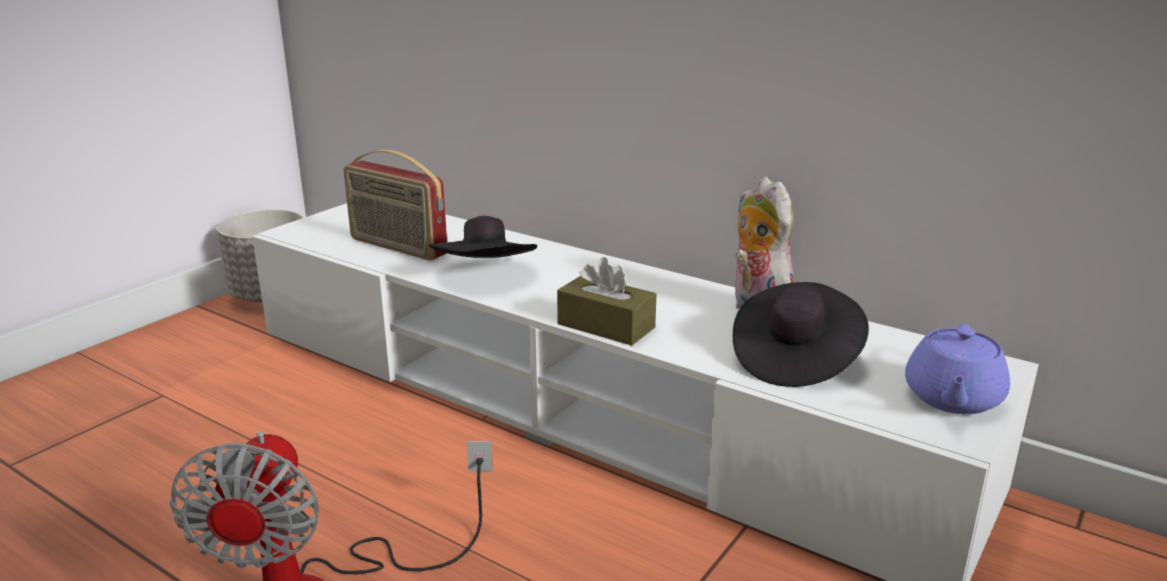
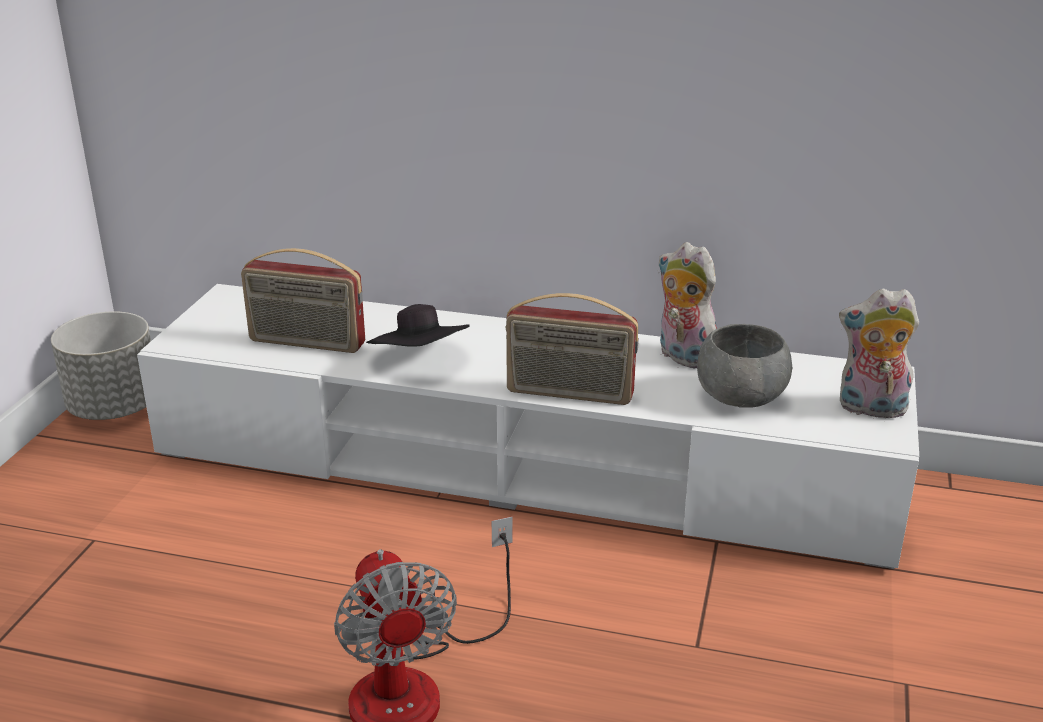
camera: 20 degrees left, 5 degrees up
brown tissue box [557,257,657,345] -> radio [506,293,639,405]
black hat [733,282,869,387] -> grey bowl [697,324,792,408]
purple teapot [905,324,1010,414] -> plush toy [839,288,919,422]

